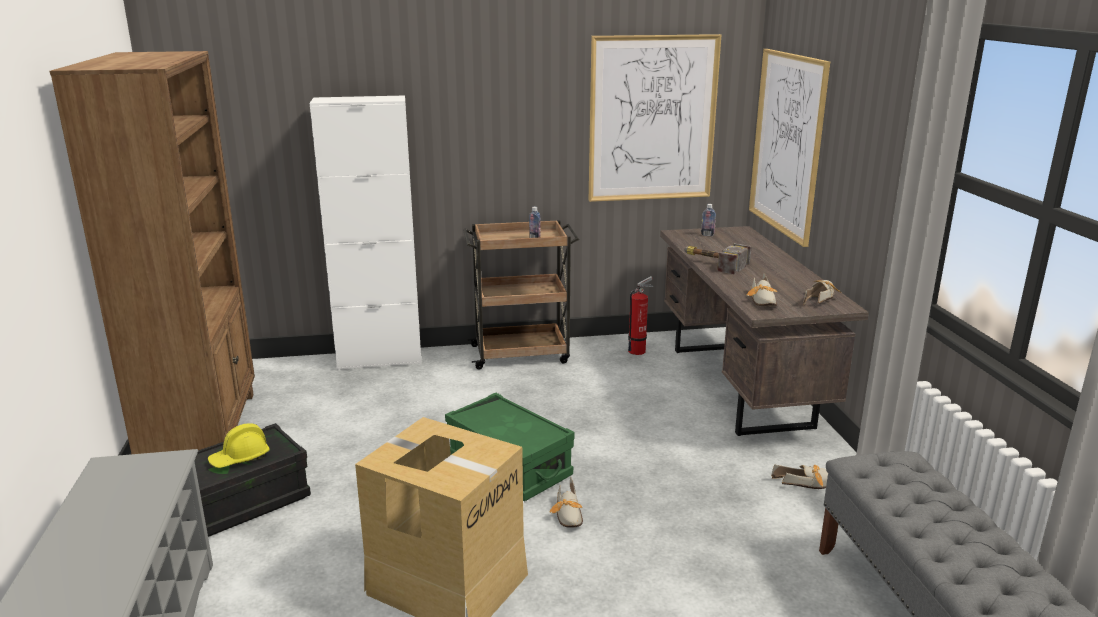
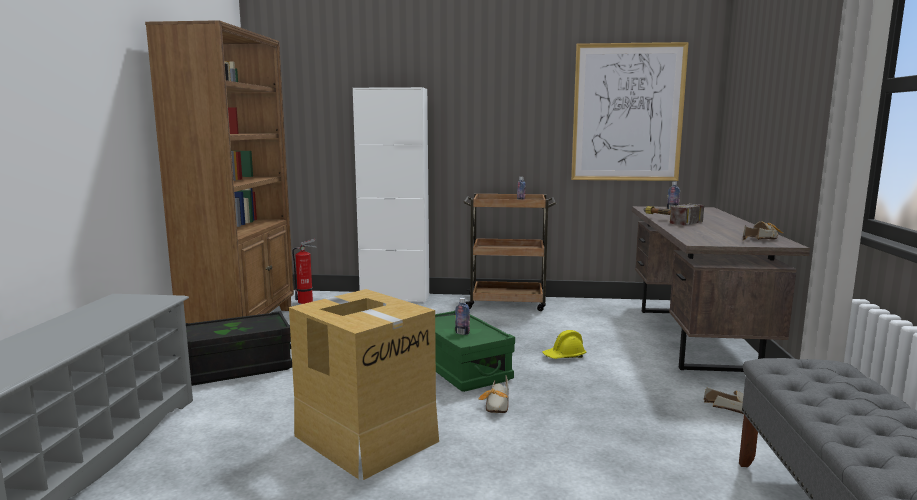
camera: 15 degrees right, 10 degrees down
yellow hard hat [208,423,270,468] -> yellow hard hat moved to [542,330,586,359]
fire extinguisher [628,276,653,355] -> fire extinguisher moved to [292,238,317,304]
shoe [747,273,777,306] -> none
picture [749,49,830,247] -> none
none -> bottle [455,298,470,335]

